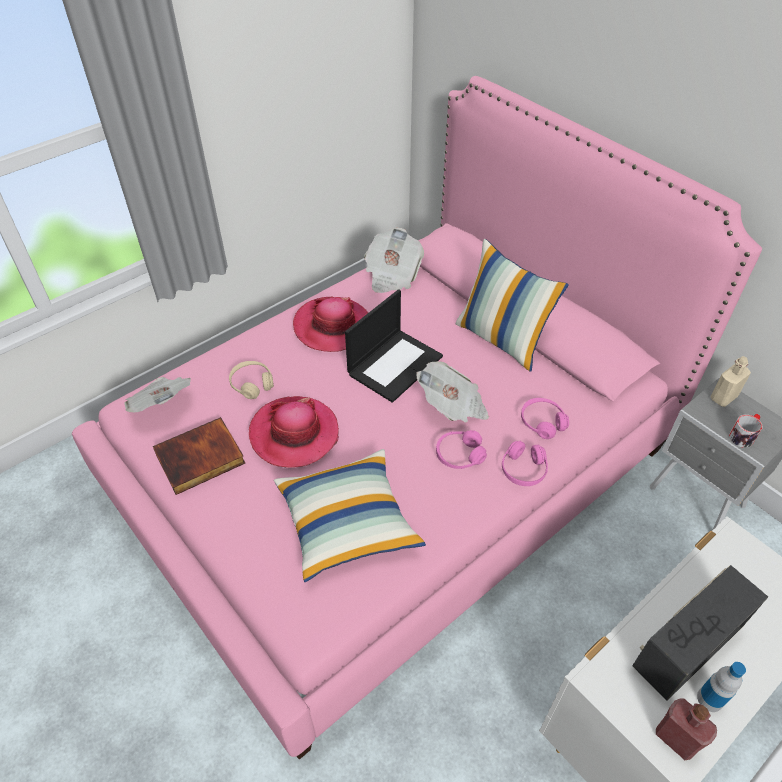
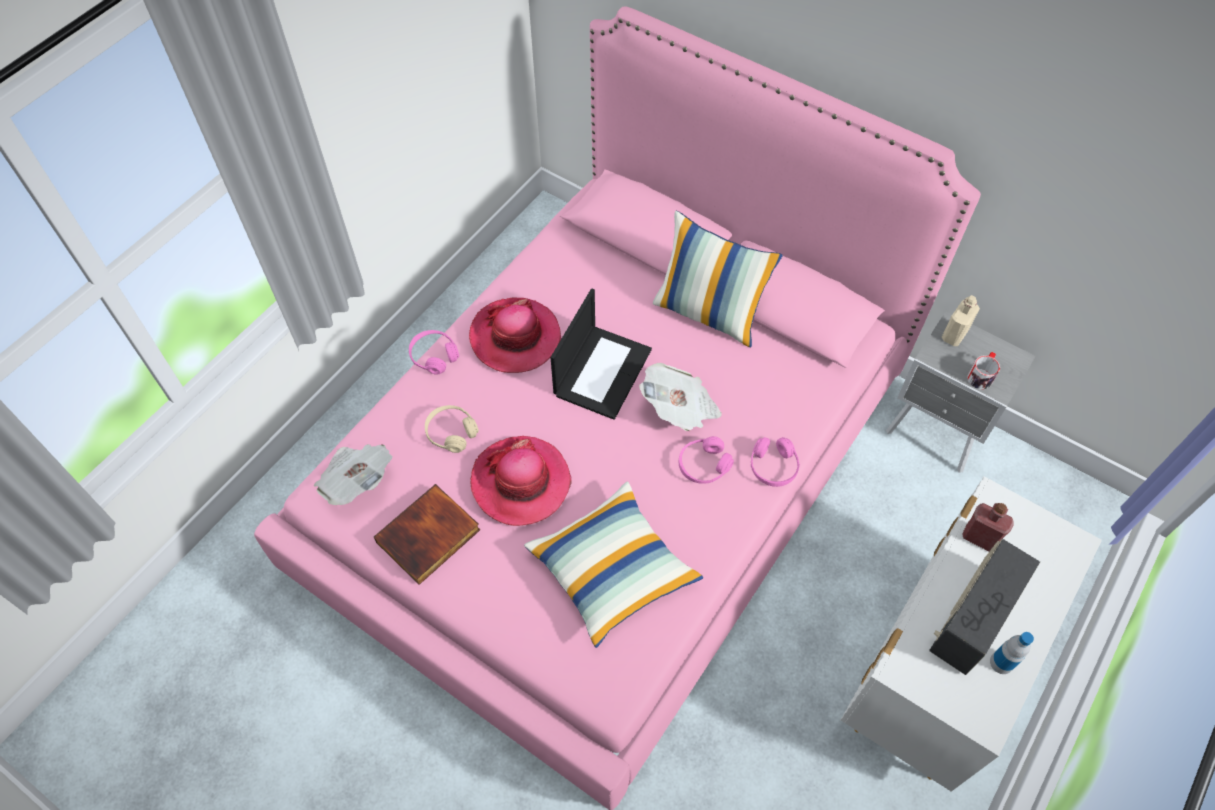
camera: 15 degrees left, 10 degrees up
newspaper [364,228,424,293] -> none
pink headphones [521,398,569,439] -> pink headphones moved to [409,330,459,375]
red bottle [656,699,717,760] -> red bottle moved to [962,503,1014,551]

